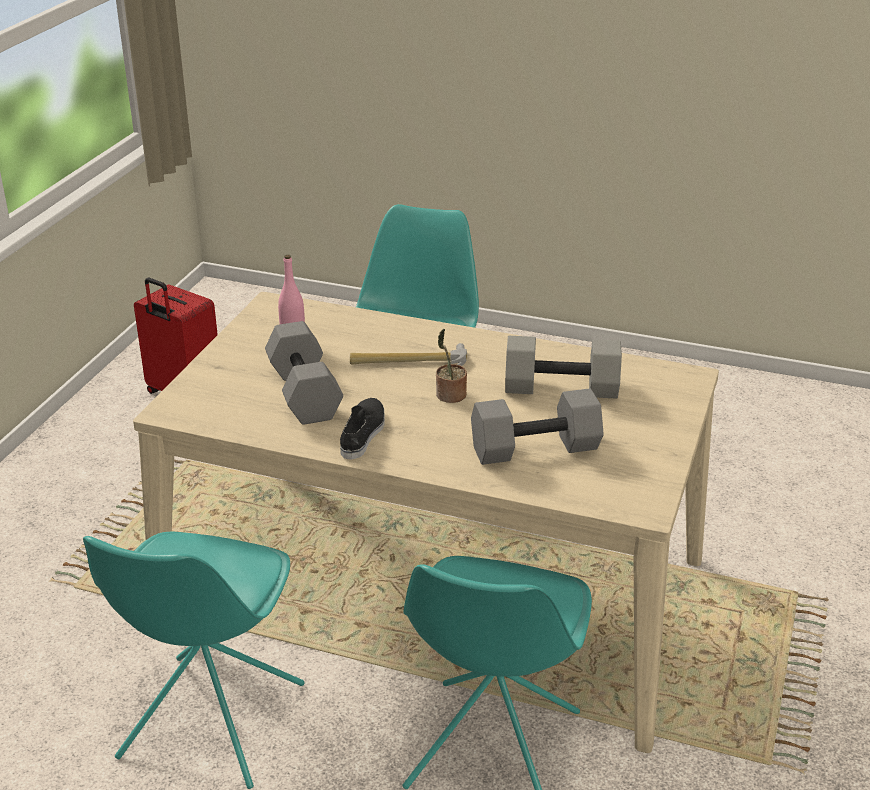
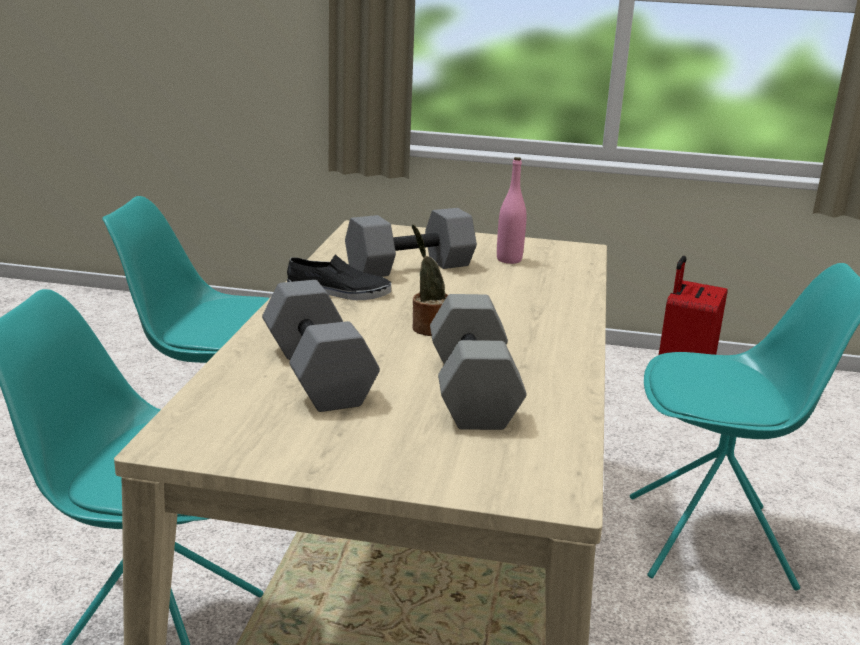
camera: 80 degrees right, 10 degrees down
hammer [350,343,467,366] -> none

